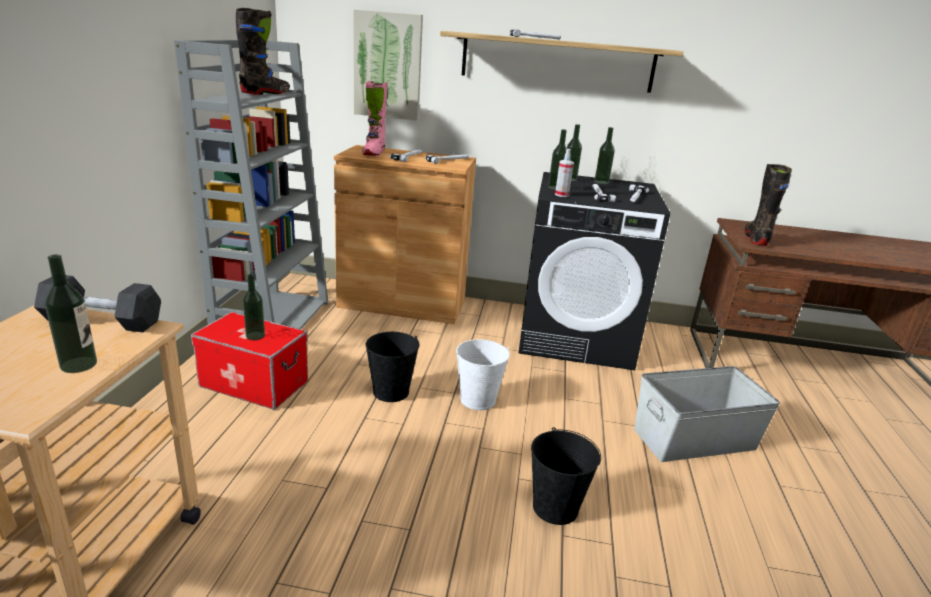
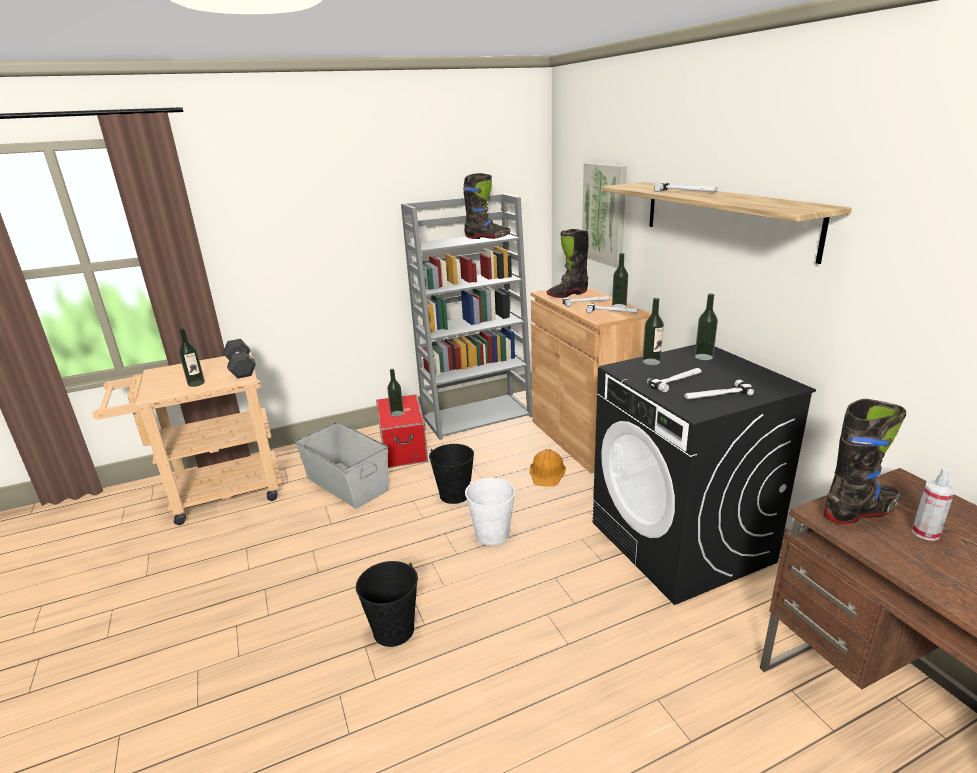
camera: 60 degrees right, 0 degrees up
pink boot [362,81,388,156] -> black boot [547,229,588,298]
spray bottle [555,149,574,197] -> spray bottle moved to [912,467,955,541]
bottle [594,127,615,184] -> bottle moved to [612,253,628,308]
grey storage box [634,366,780,462] -> grey storage box moved to [295,422,388,509]
none -> orange hard hat [530,449,566,487]

